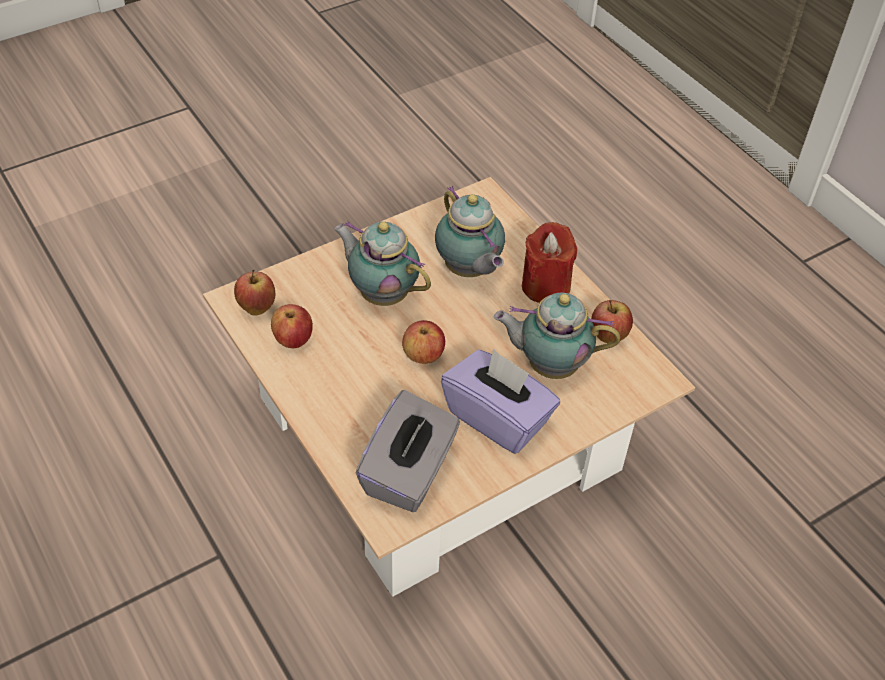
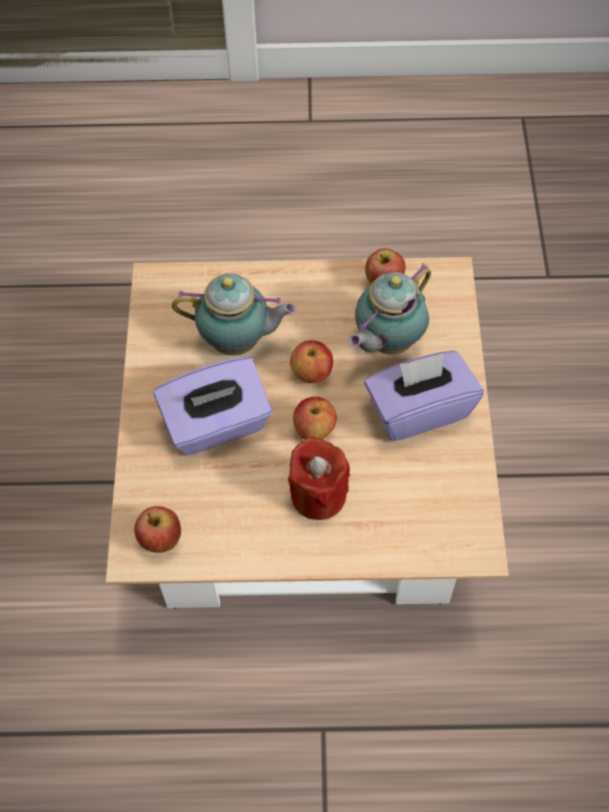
camera: 55 degrees left, 10 degrees up
apple [271,304,313,348] -> apple moved to [290,340,333,383]
teapot [334,221,431,306] -> purple tissue box [154,357,272,455]
grey tissue box [356,390,460,512] -> none
red candle [522,222,577,303] -> red candle moved to [288,436,350,520]

